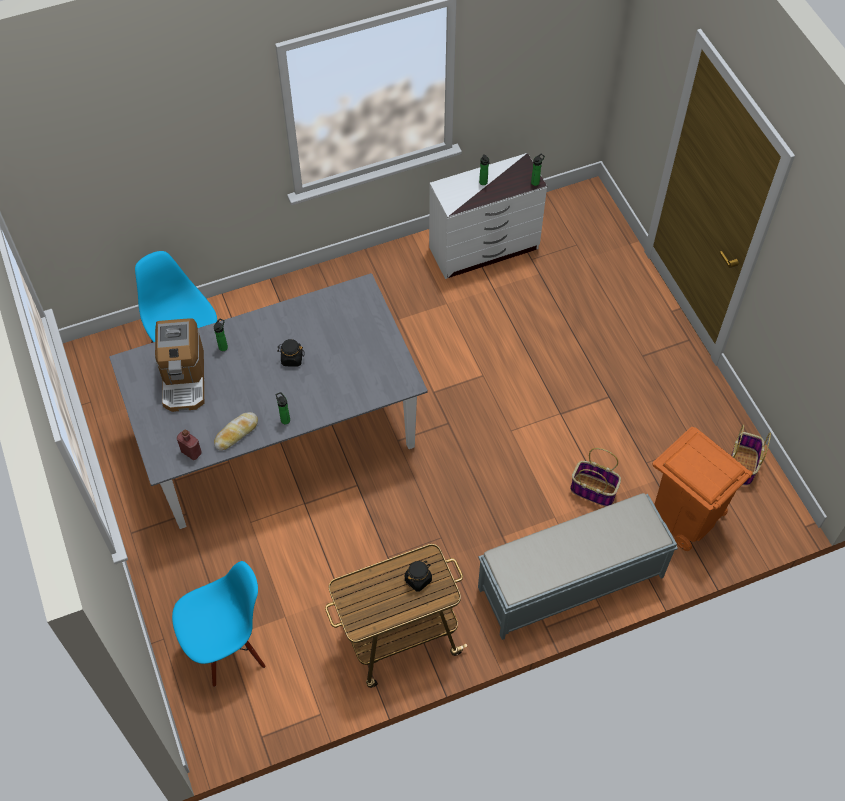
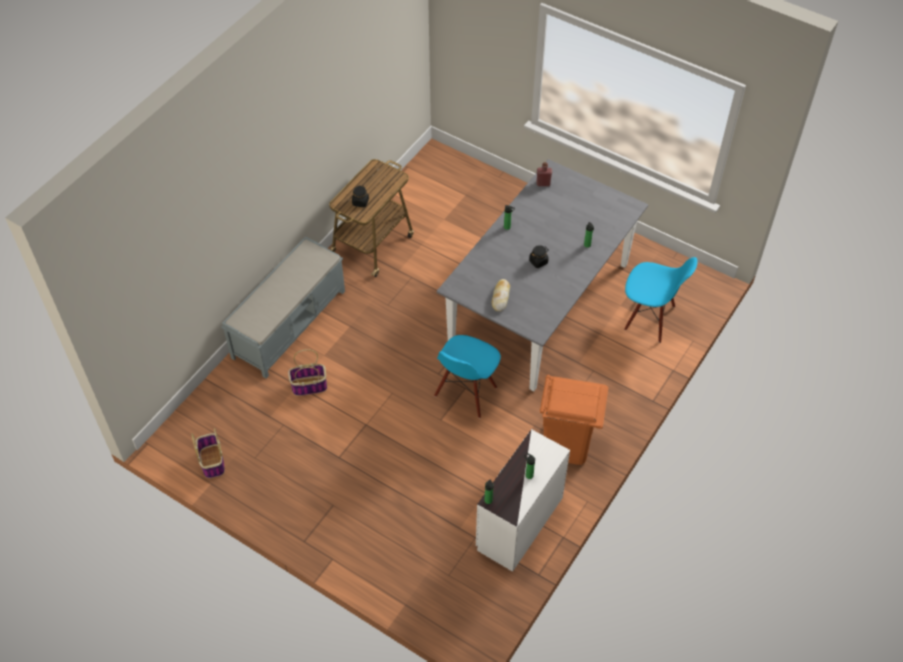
camera: 145 degrees right, 5 degrees down
coffee machine [155,318,204,412] -> none
blue chair [172,561,265,687] -> blue chair moved to [434,335,501,418]
bread [214,412,258,450] -> bread moved to [492,279,510,311]
orange trash can [652,427,753,551] -> orange trash can moved to [540,375,608,465]

